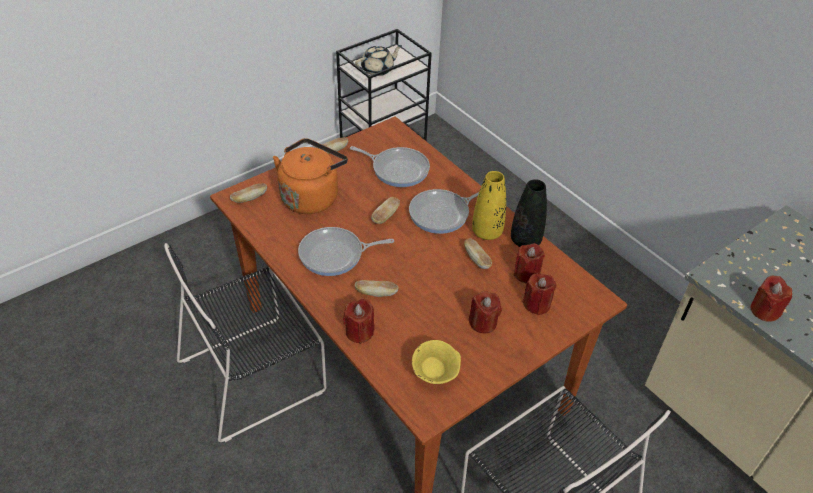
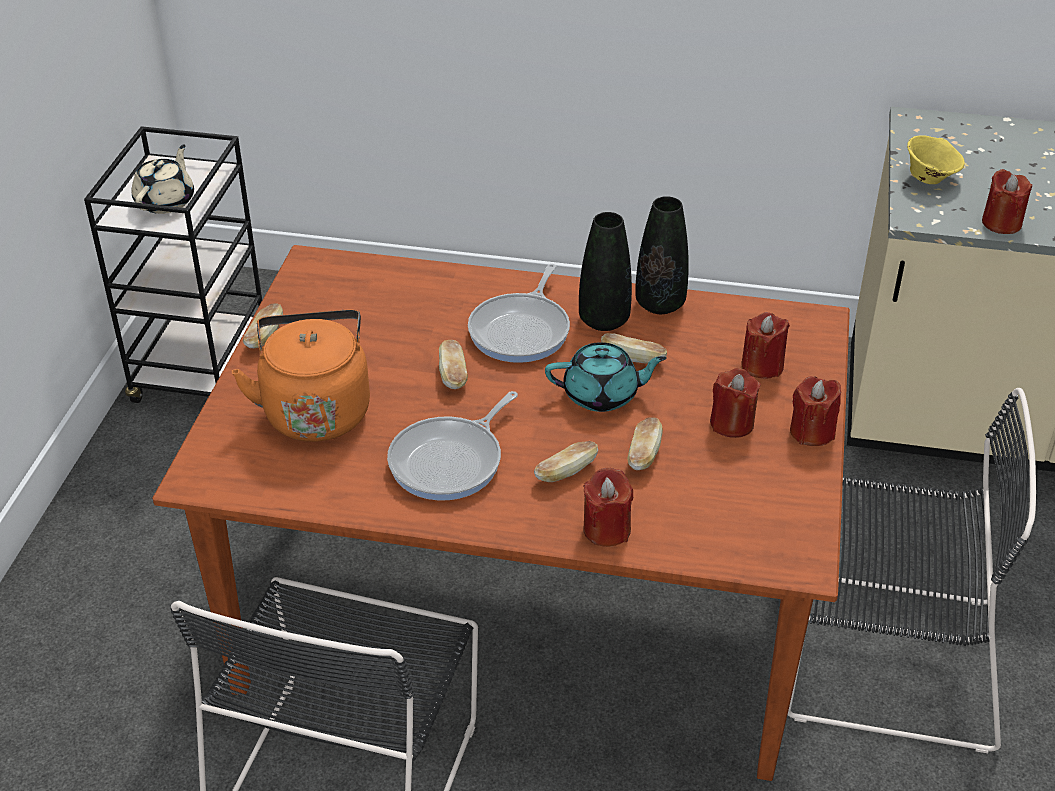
camera: 40 degrees left, 5 degrees down
bread [230,183,267,203] -> bread moved to [627,418,663,470]
frying pan [350,146,430,187] -> none
yellow bowl [412,340,461,384] -> yellow bowl moved to [907,135,965,184]
yellow vase [472,171,506,240] -> black vase [579,212,632,331]
red candle [513,243,545,283] -> red candle moved to [790,376,841,446]
none -> turquoise teapot [545,342,667,412]

